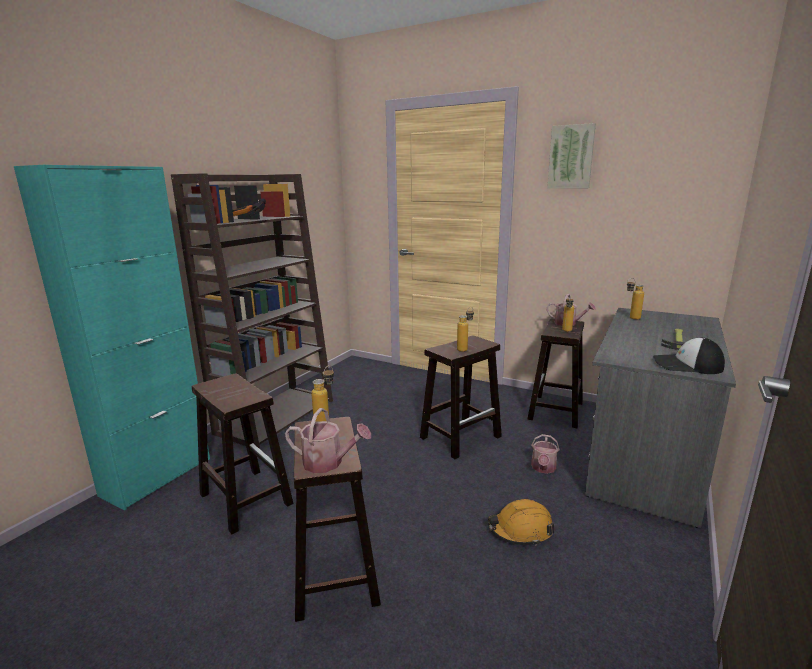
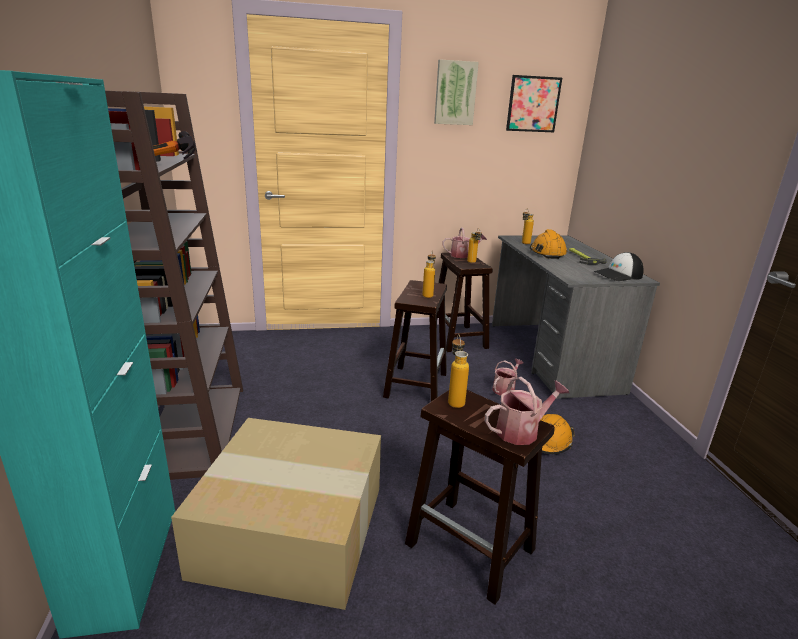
camera: 40 degrees left, 5 degrees up
brown stool [192,373,293,534] -> cardboard box [171,418,381,610]
watering can [531,434,560,474] -> watering can turned 120 degrees counterclockwise [492,359,524,396]
none -> picture [506,75,562,132]
none -> orange hard hat [530,229,568,259]

